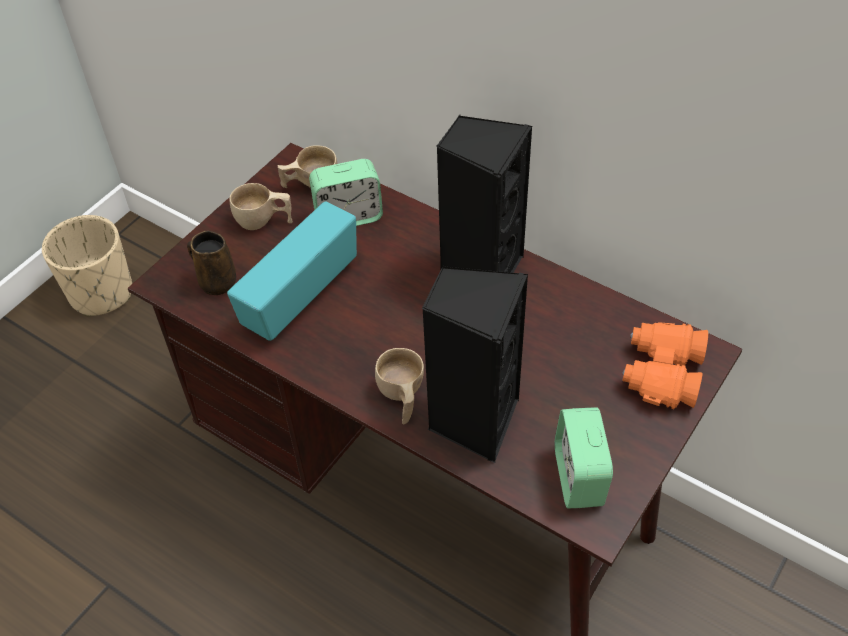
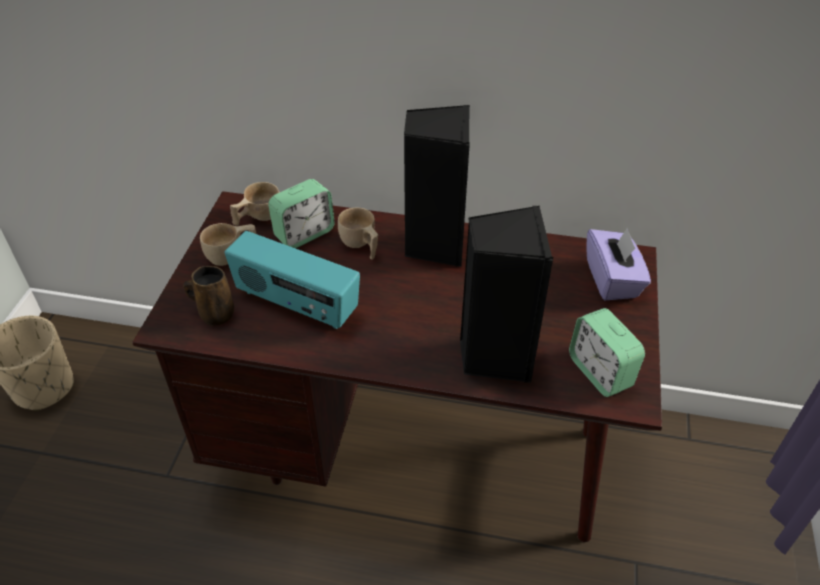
camera: 25 degrees left, 5 degrees down
radio [227,201,357,341] -> radio turned 75 degrees counterclockwise [225,231,360,329]
beige cup [375,348,424,424] -> beige cup moved to [338,208,378,260]
orange binoculars [622,322,708,409] -> purple tissue box [586,227,651,300]

